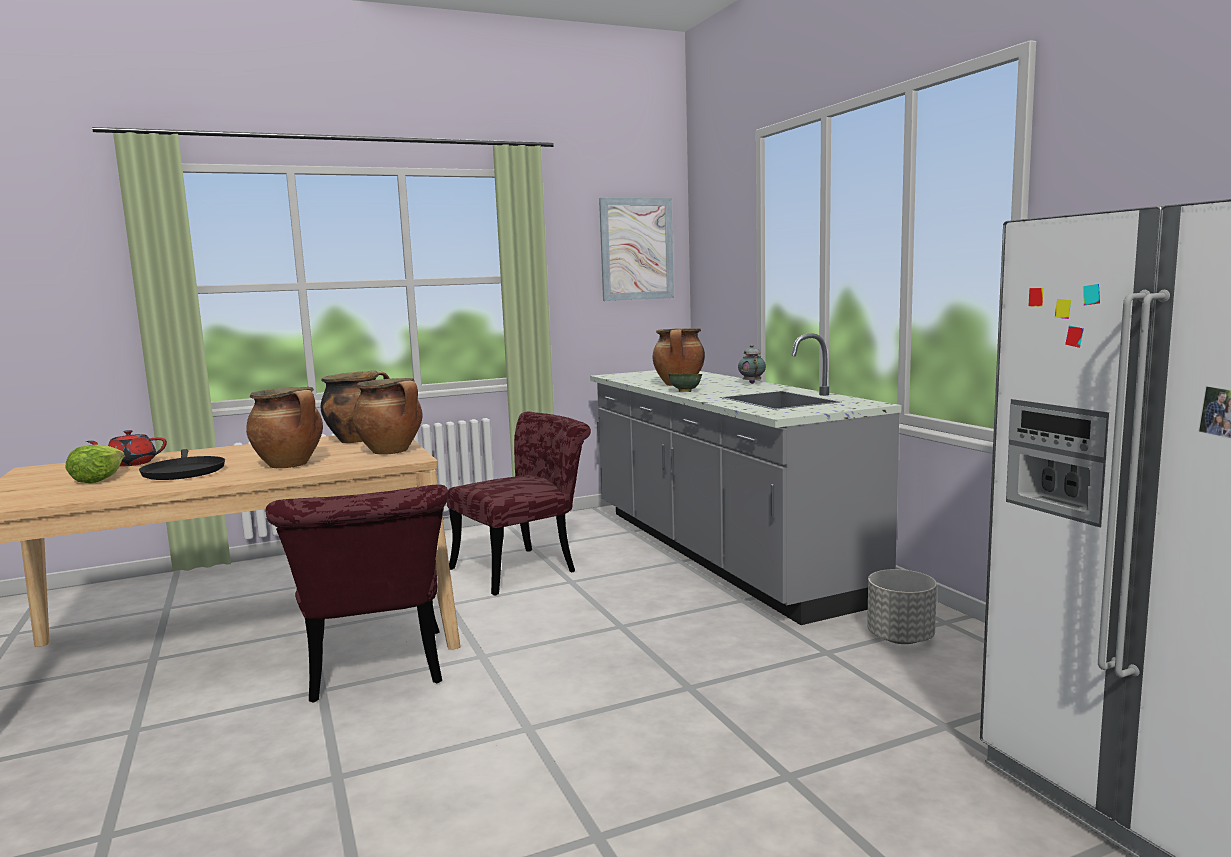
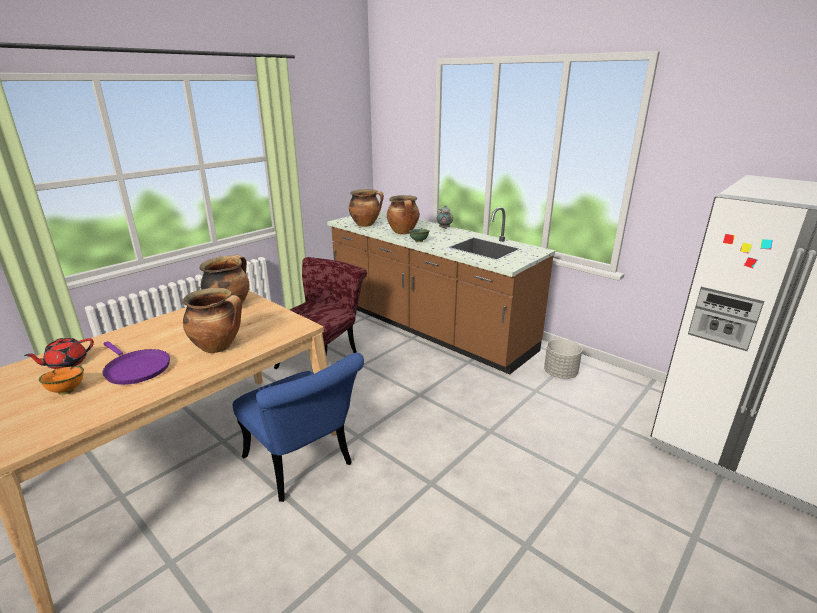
camera: 25 degrees left, 15 degrees up
lettuce [65,444,125,484] -> orange bowl [39,366,84,395]
black frying pan [139,449,225,480] -> purple frying pan [102,341,170,385]
red chair [266,485,448,703] -> blue chair [233,353,364,502]
cooking pot [353,378,423,454] -> cooking pot moved to [349,189,384,227]
grey counter [590,333,901,625] -> brown counter [327,207,555,374]
picture [599,198,674,301] -> none

